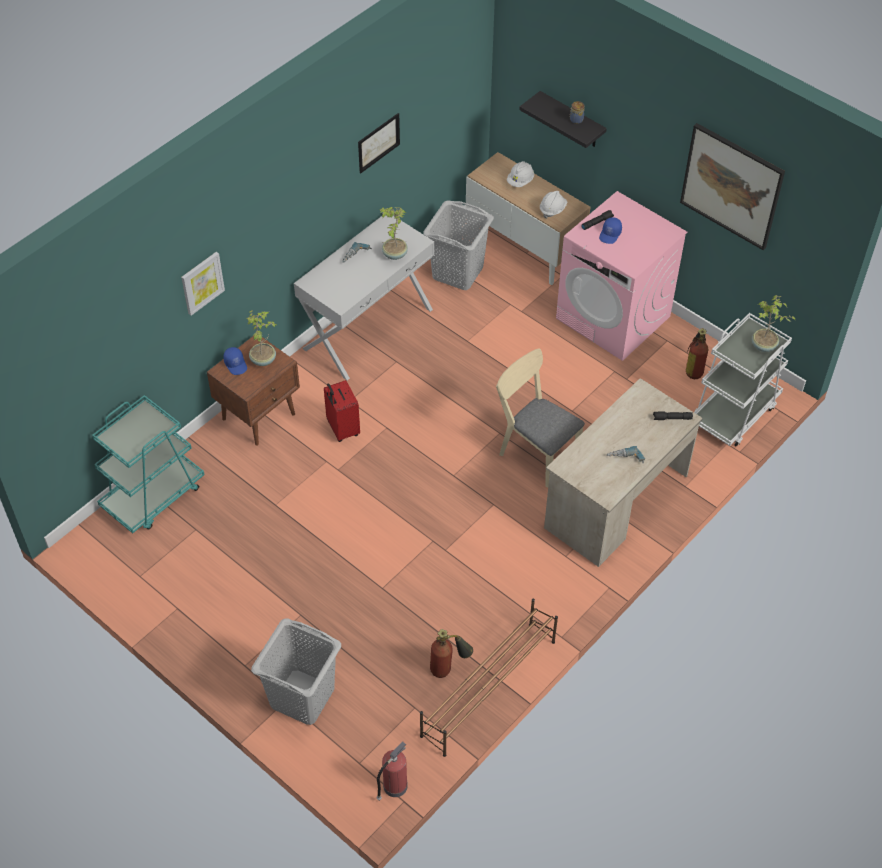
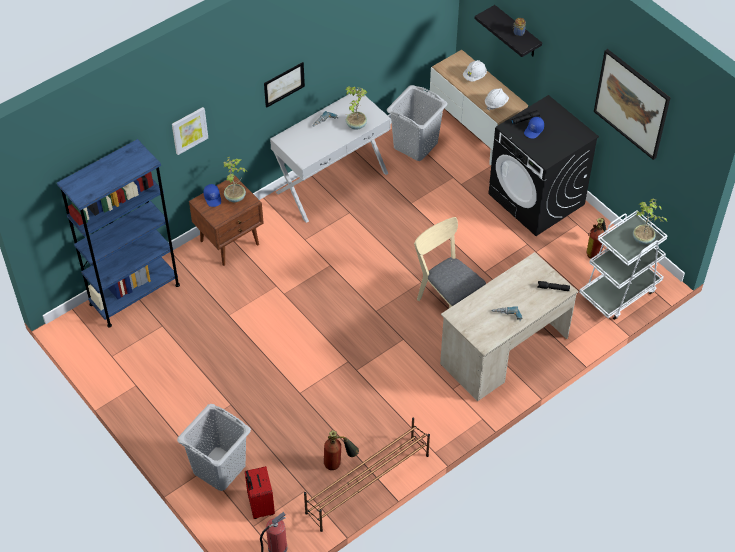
camera: 10 degrees right, 0 degrees up
turquoise cart [92,395,205,534] -> blue bookcase [57,139,180,328]
red suitcase [324,380,360,442] -> red suitcase moved to [245,466,275,519]
picture [358,113,400,173] -> picture moved to [264,62,305,108]
pink washing machine [556,191,687,361] -> black washing machine [488,95,599,236]

